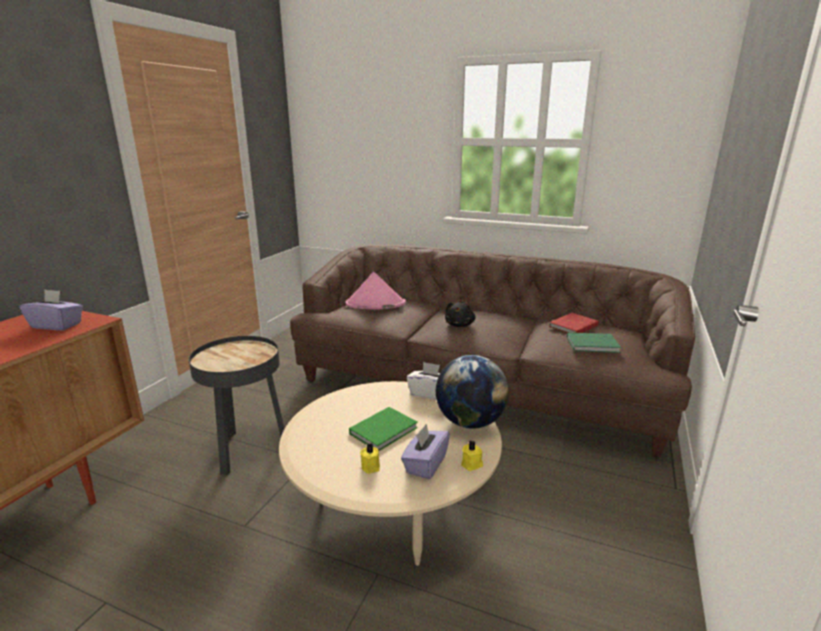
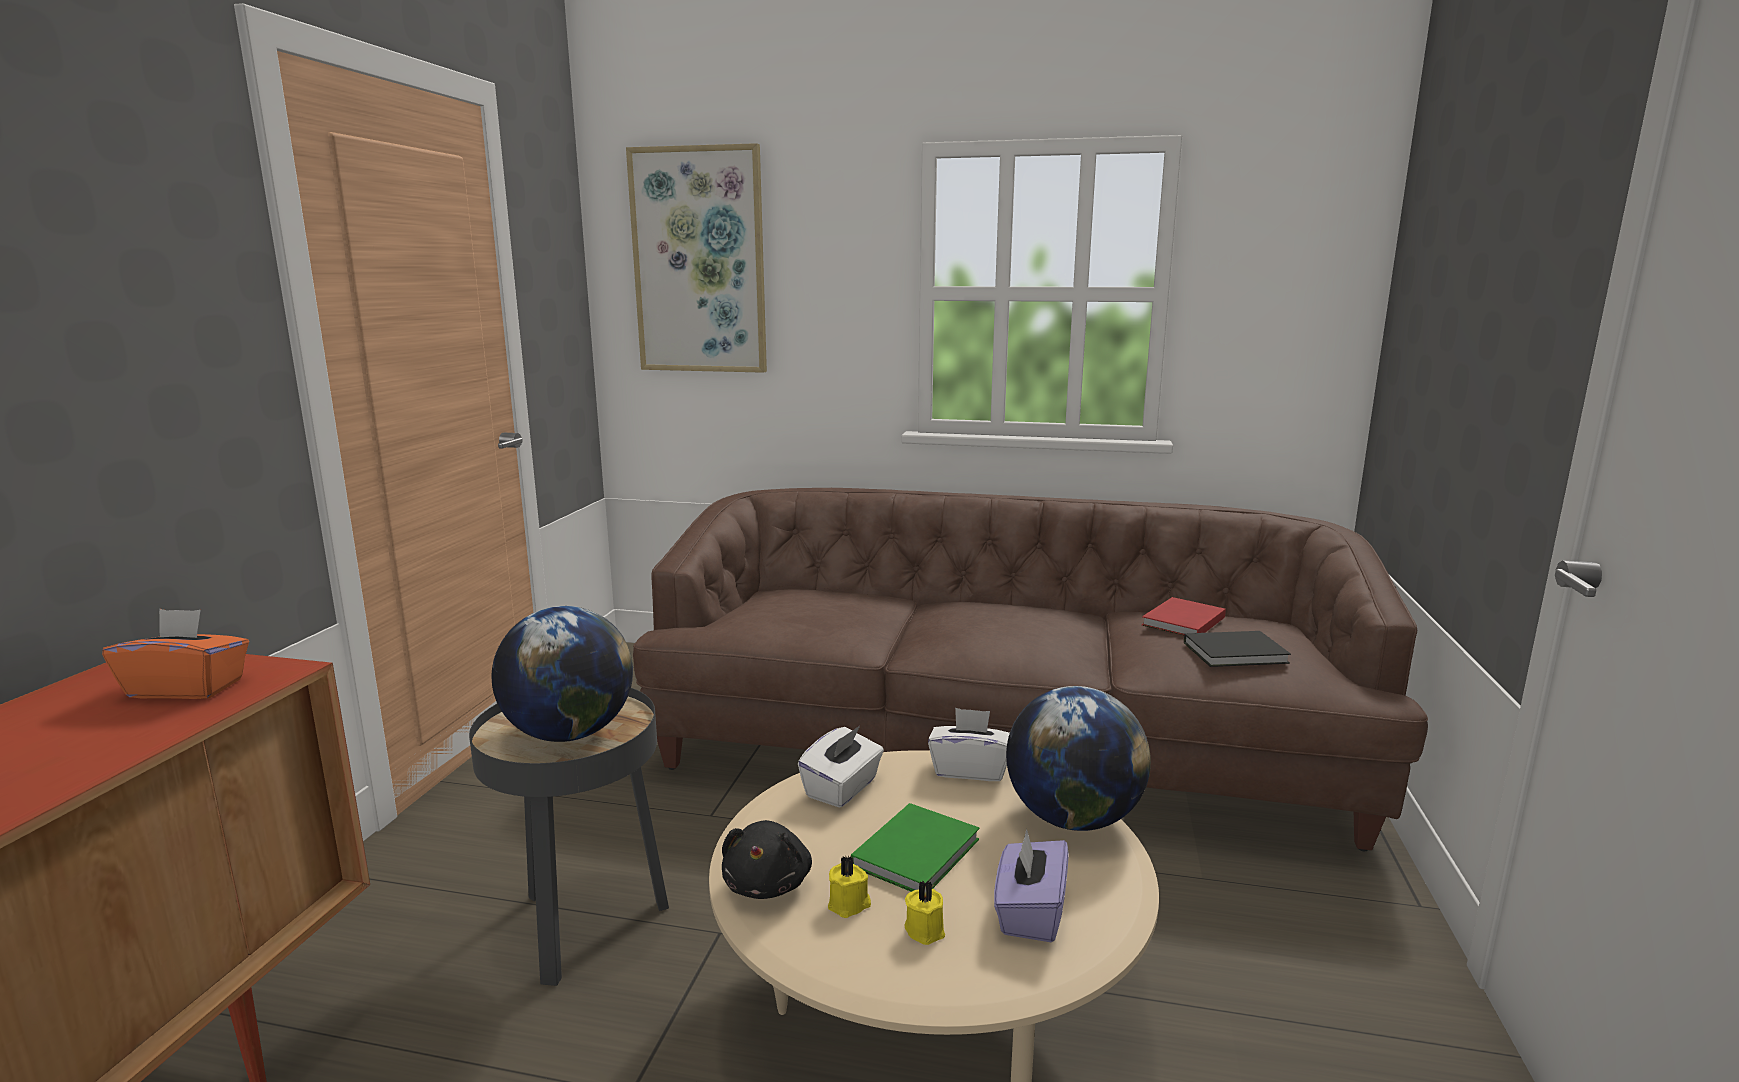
camera: 10 degrees left, 5 degrees down
purple tissue box [19,289,83,331] -> orange tissue box [102,609,249,699]
pink hat [345,272,406,309] -> none
black plush toy [445,302,476,327] -> black plush toy moved to [722,820,812,899]
yellow candle [461,441,483,471] -> yellow candle moved to [828,855,871,918]
green book [567,333,621,353] -> black book [1184,631,1291,667]
none -> globe [491,606,633,742]
none -> picture [626,143,767,373]
none -> white tissue box [798,726,884,808]

